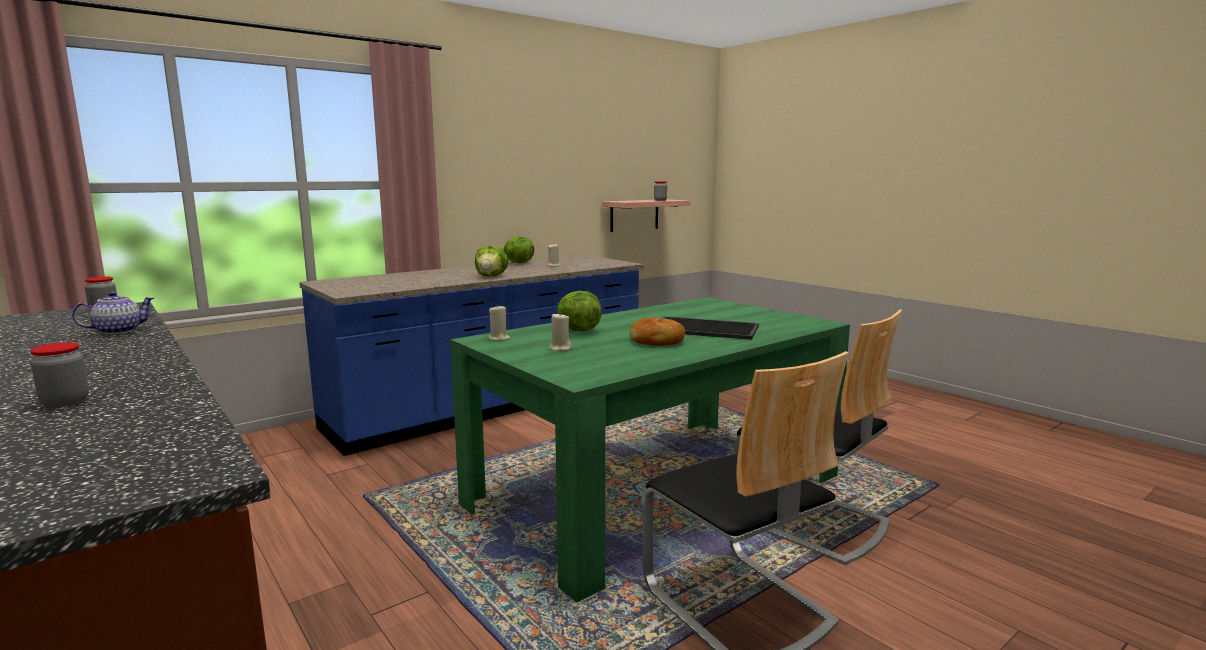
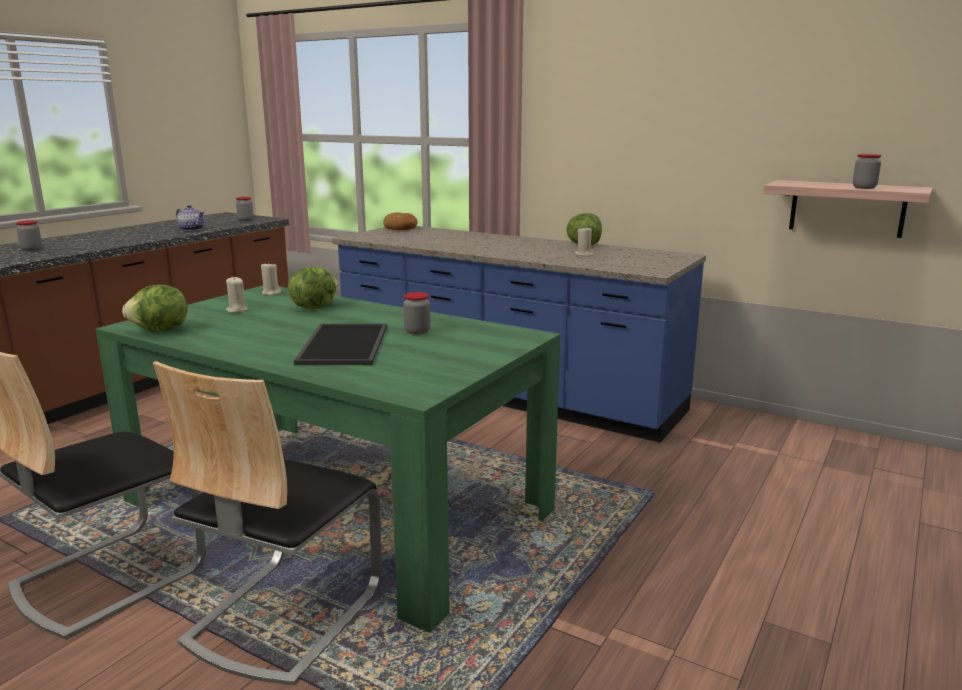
camera: 70 degrees right, 5 degrees up
lettuce [475,246,508,277] -> lettuce moved to [122,285,187,332]
bread [630,317,685,346] -> bread moved to [383,213,418,230]
none -> jar [403,292,431,335]

